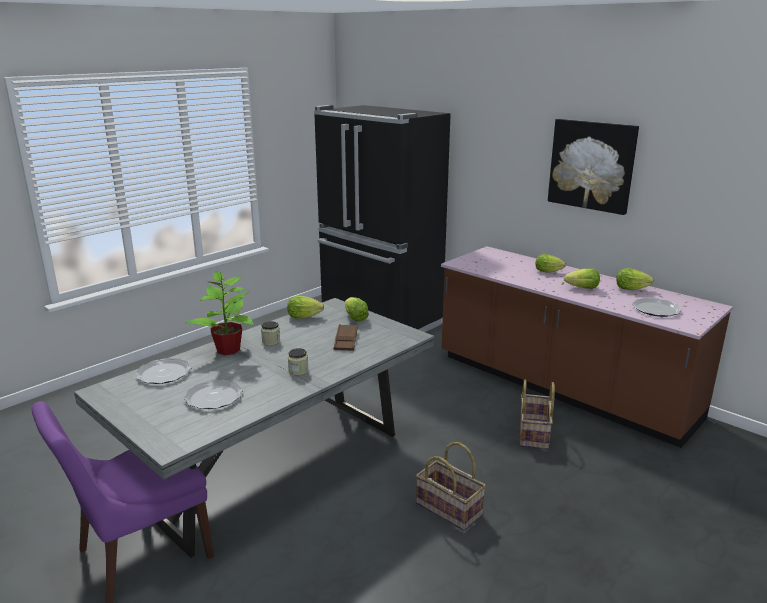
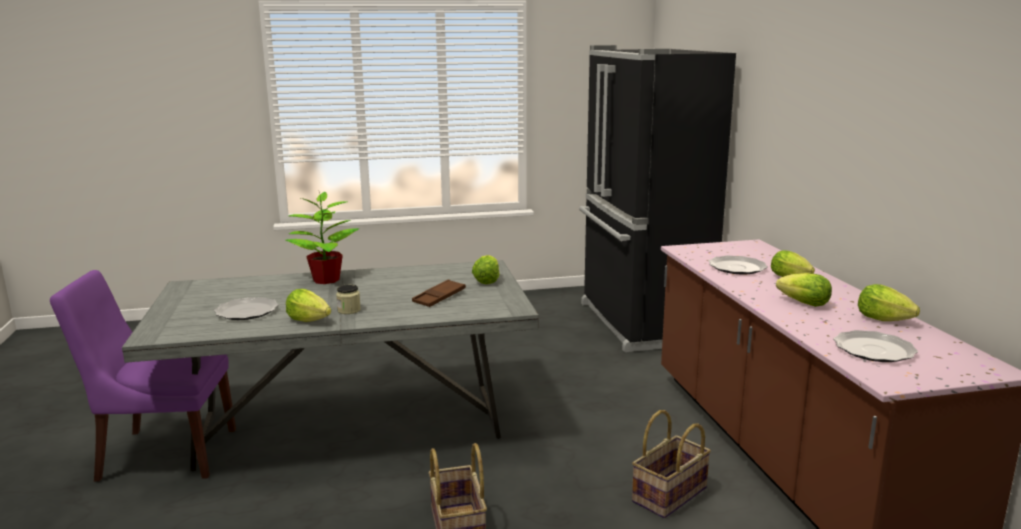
camera: 35 degrees right, 5 degrees down
plate [135,358,191,384] -> plate moved to [709,256,767,274]
jar [261,321,280,346] -> none
lettuce [287,296,324,318] -> lettuce moved to [286,289,331,322]
picture [548,119,639,215] -> none

